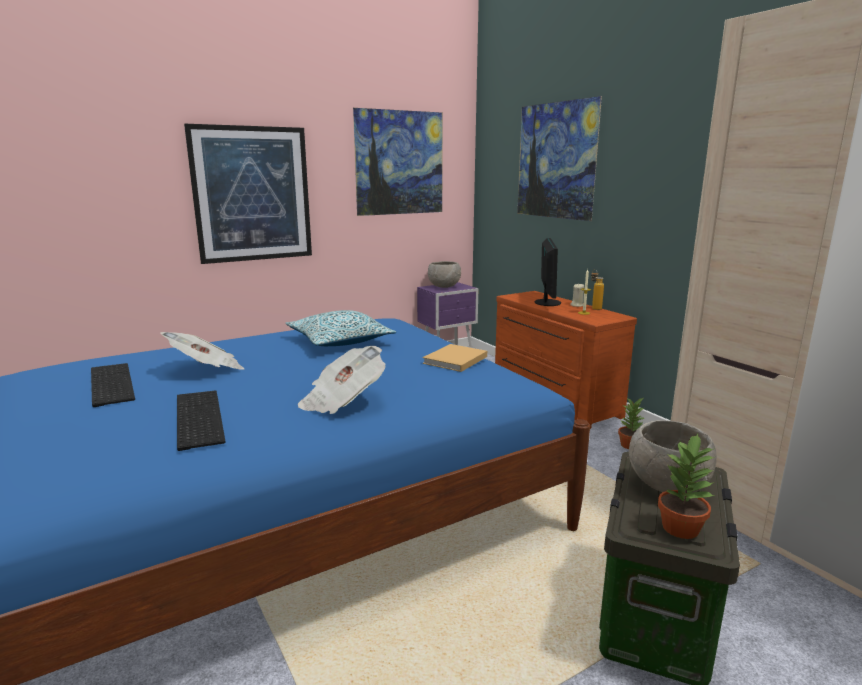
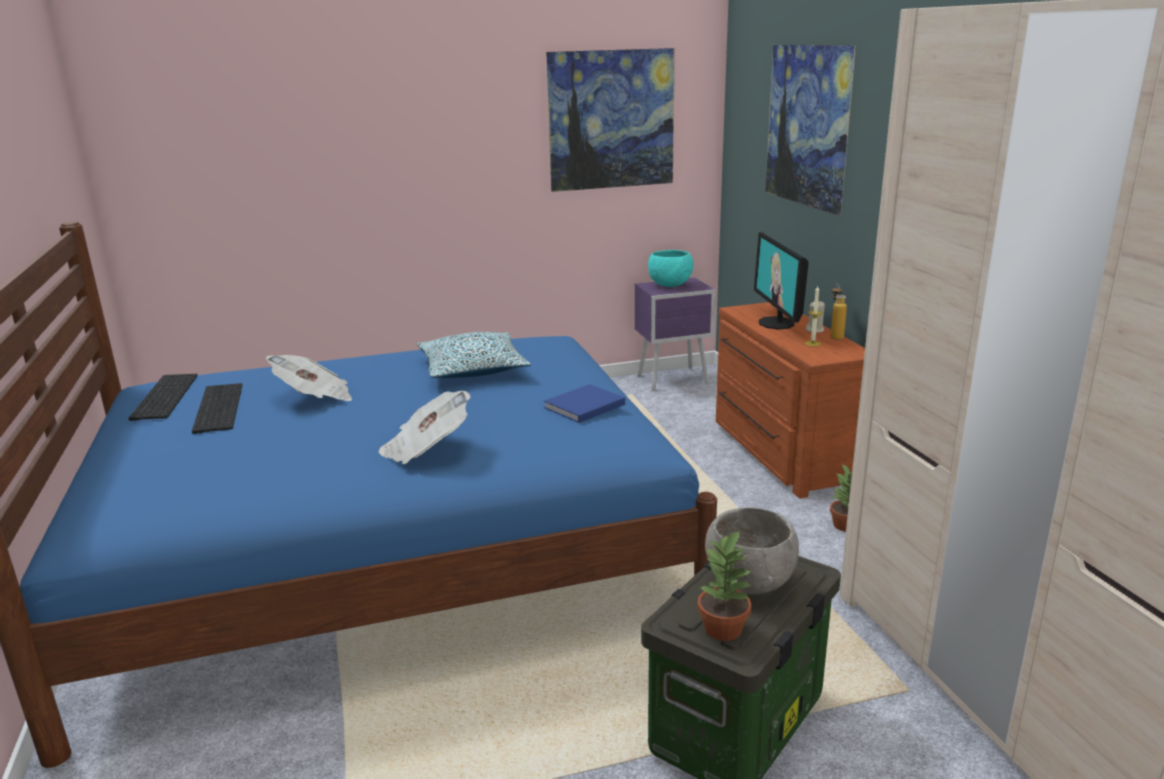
camera: 15 degrees right, 5 degrees up
keyboard [177,391,226,451] -> keyboard moved to [129,374,198,421]
picture [184,124,312,264] -> none
beige book [423,344,487,372] -> blue book [544,384,625,423]
grey bowl [428,261,461,288] -> turquoise bowl [648,250,693,287]
monitor [534,238,561,306] -> monitor turned 150 degrees clockwise [754,232,809,329]

